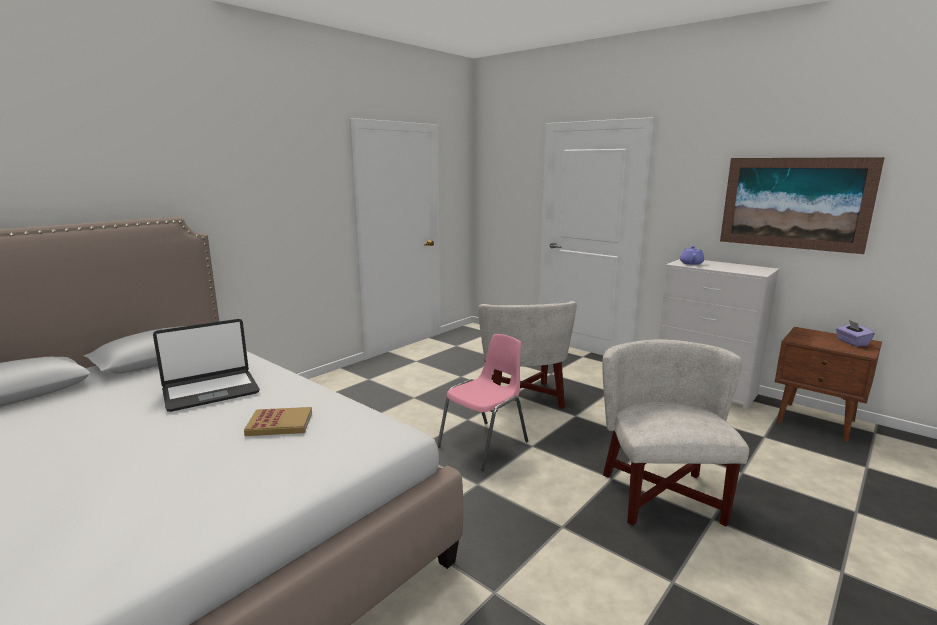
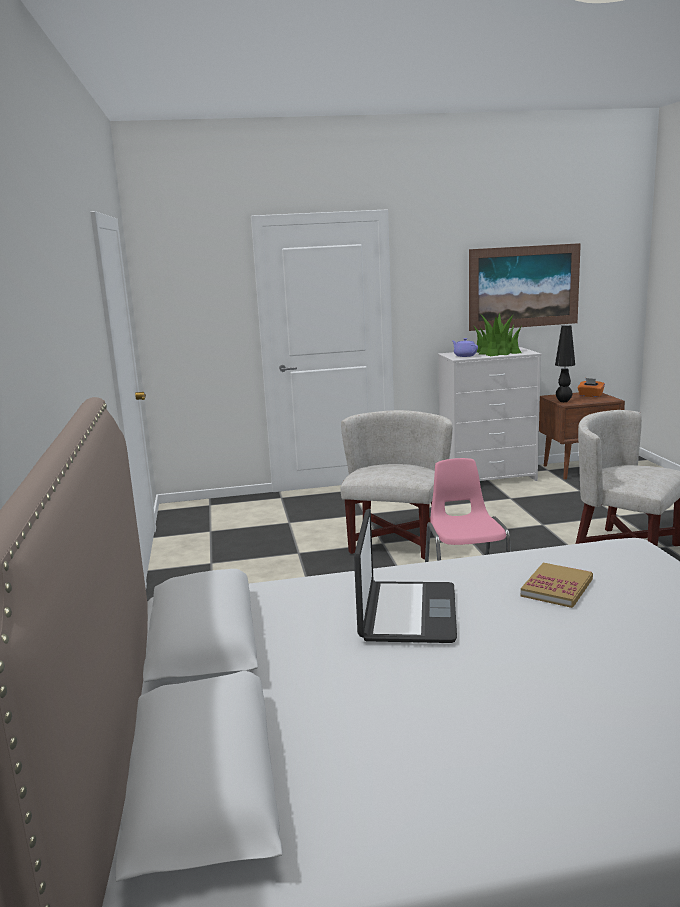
camera: 50 degrees left, 0 degrees up
white armchair [478,301,577,412] -> white armchair turned 105 degrees counterclockwise [340,410,453,560]
purple tissue box [836,320,875,346] -> orange tissue box [577,378,605,397]
none -> potted plant [474,313,521,356]
none -> black table lamp [555,325,575,402]

